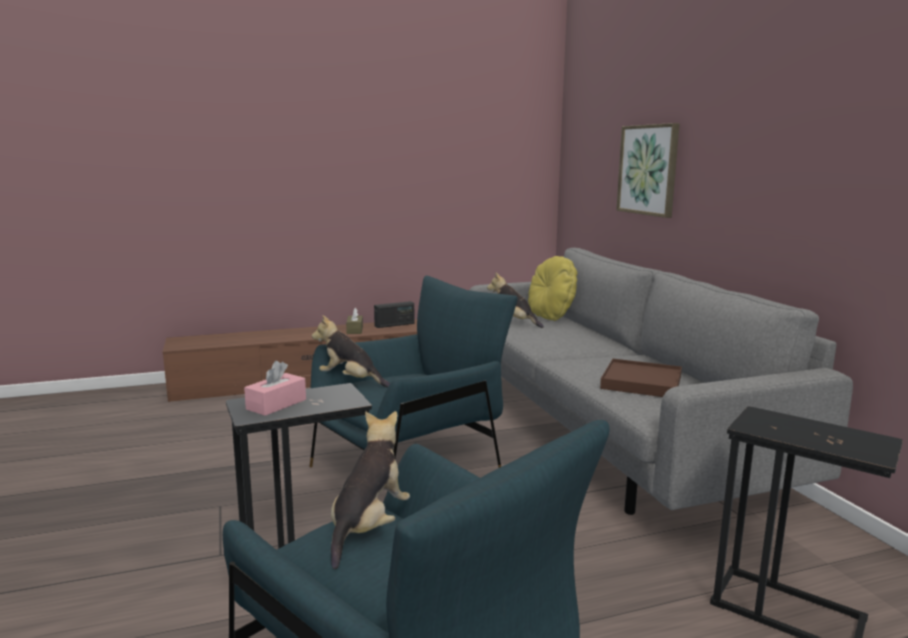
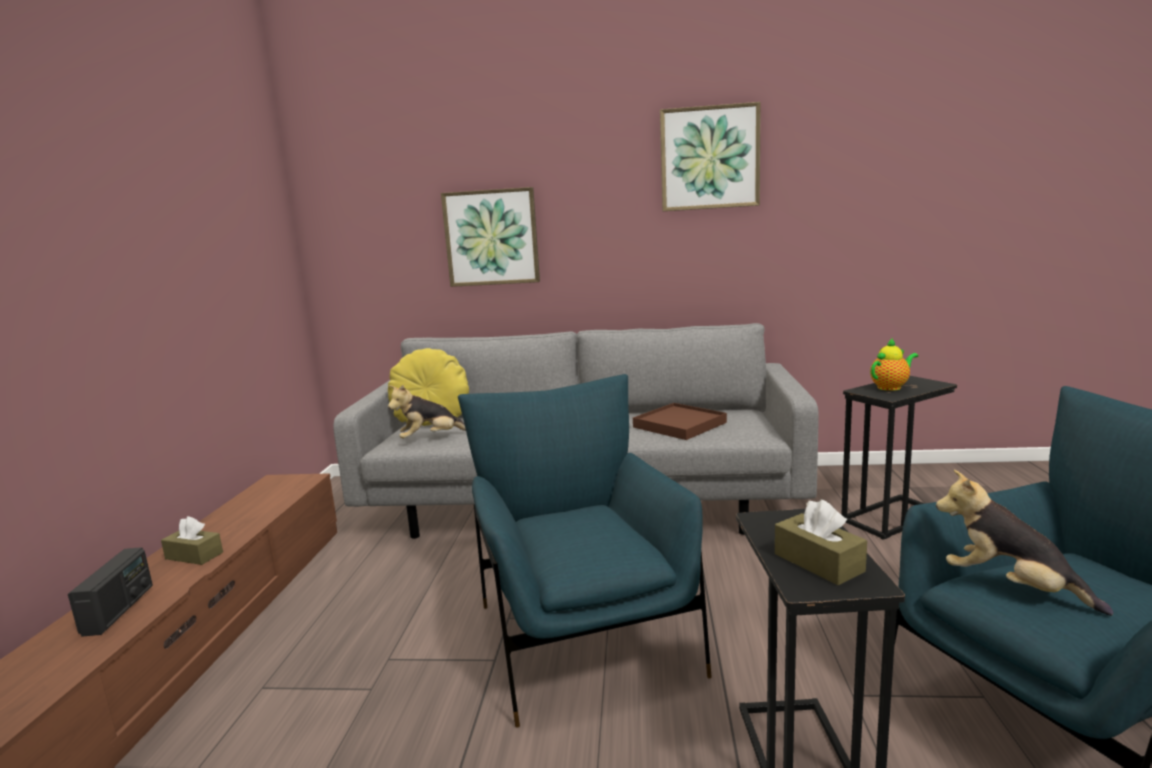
camera: 65 degrees left, 0 degrees up
pink tissue box [244,361,306,416] -> brown tissue box [775,500,867,585]
plush toy [312,315,390,388] -> none
radio [374,301,414,328] -> radio moved to [68,547,153,637]
none -> picture [660,102,761,211]
none -> teapot [870,338,918,391]

